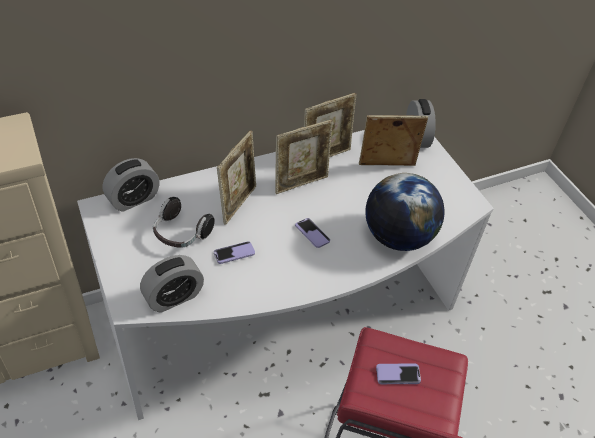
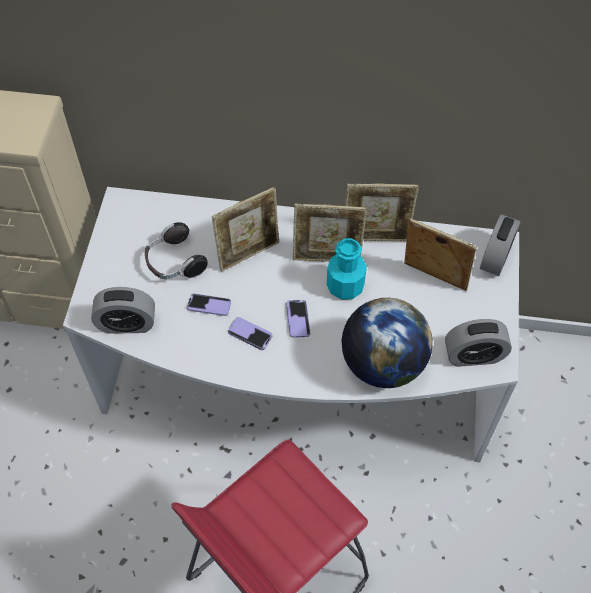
camera: 35 degrees right, 10 degrees up
alarm clock [102,158,160,212] -> alarm clock moved to [445,319,512,367]
phone [376,364,421,384] -> phone moved to [228,317,273,350]
none -> turquoise bottle [327,238,367,300]

